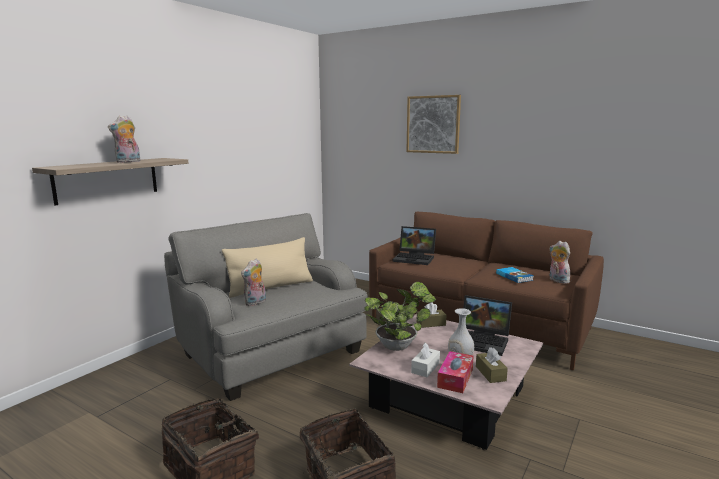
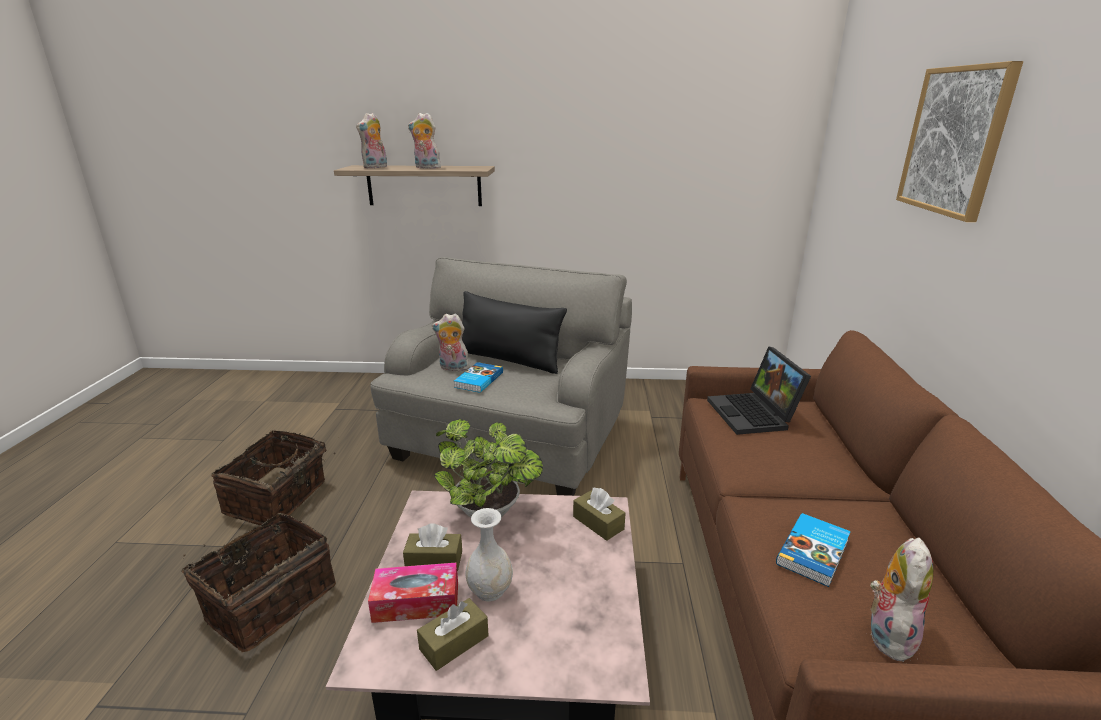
camera: 60 degrees right, 10 degrees up
beige pillow [222,237,313,298] -> black pillow [462,291,567,374]
white tissue box [411,342,440,377] -> brown tissue box [403,523,462,571]
laptop [463,295,512,356] -> none
none -> plush toy [356,113,387,169]
none -> book [454,362,503,393]

